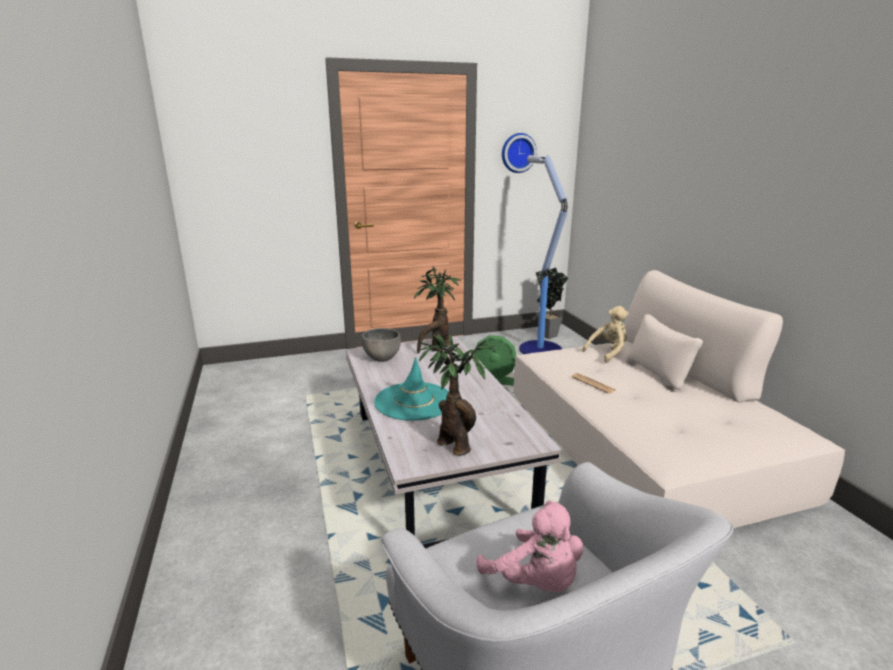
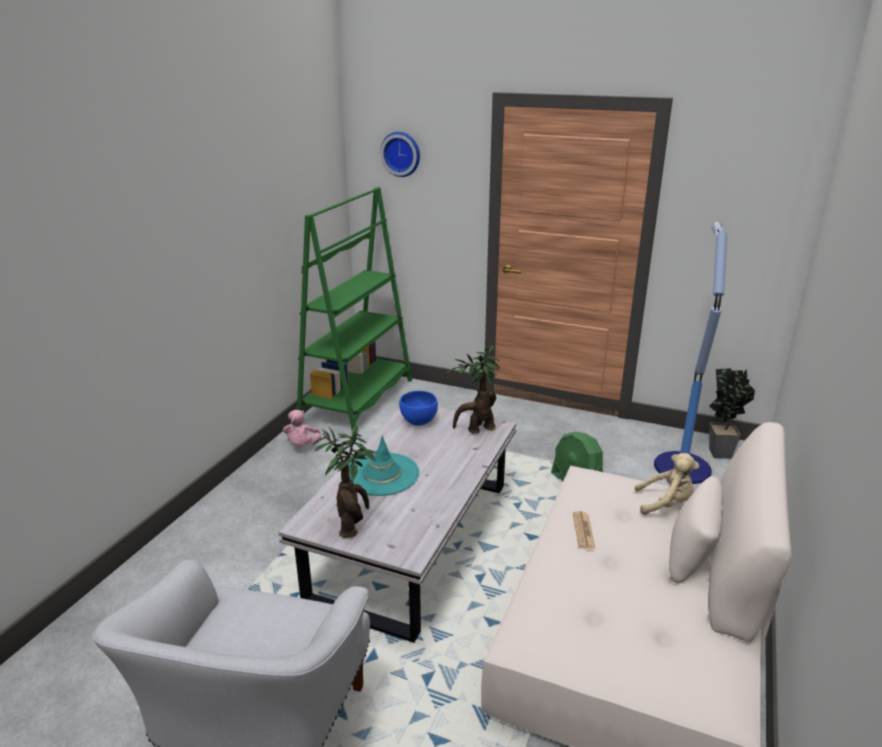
camera: 40 degrees right, 5 degrees up
grey bowl [361,328,401,362] -> blue bowl [399,391,438,426]
pink plush toy [477,500,583,592] -> pink plush toy moved to [283,410,321,447]
wall clock [502,133,537,173] -> wall clock moved to [380,132,420,177]
none -> green bookcase [296,187,412,434]

